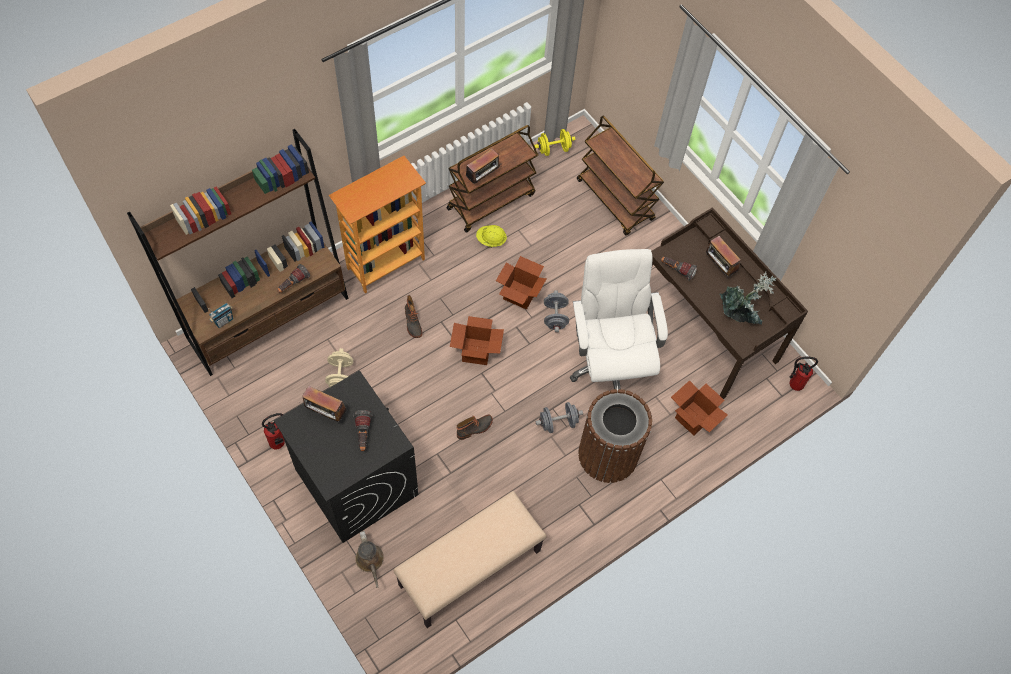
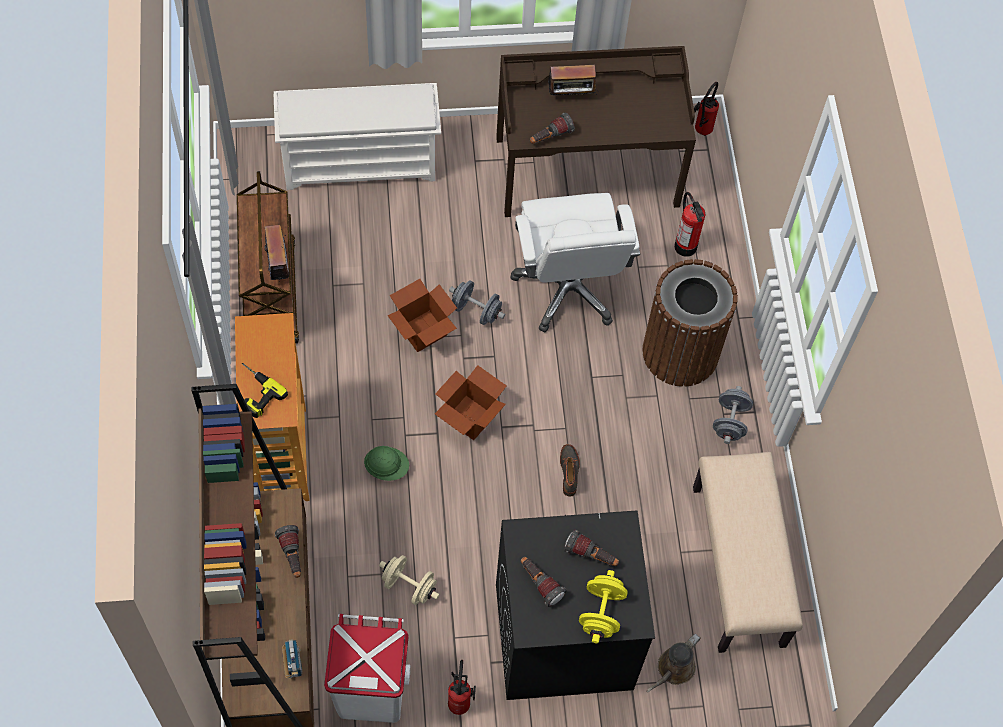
camera: 60 degrees left, 0 degrees up
radio [302,386,347,422] -> flashlight [521,557,567,607]
brown watering can [355,531,384,588] -> brown watering can turned 120 degrees clockwise [646,634,701,692]
boot [405,295,422,338] -> green hard hat [364,446,409,481]
yellow hard hat [476,225,507,248] -> none
yellow dumbbell [534,129,575,156] -> yellow dumbbell moved to [579,570,628,643]
grey dumbbell [536,402,583,433] -> grey dumbbell moved to [713,386,753,444]
white office chair [570,249,668,392] -> white office chair turned 120 degrees counterclockwise [510,193,640,332]
brown cart [577,116,664,236] -> white shoe rack [274,83,441,190]
cardboard box [671,380,728,435] -> fire extinguisher [674,192,705,257]
potted plant [720,271,777,324] -> none
none -> power drill [242,363,288,418]
none -> white trash can [324,614,410,723]

